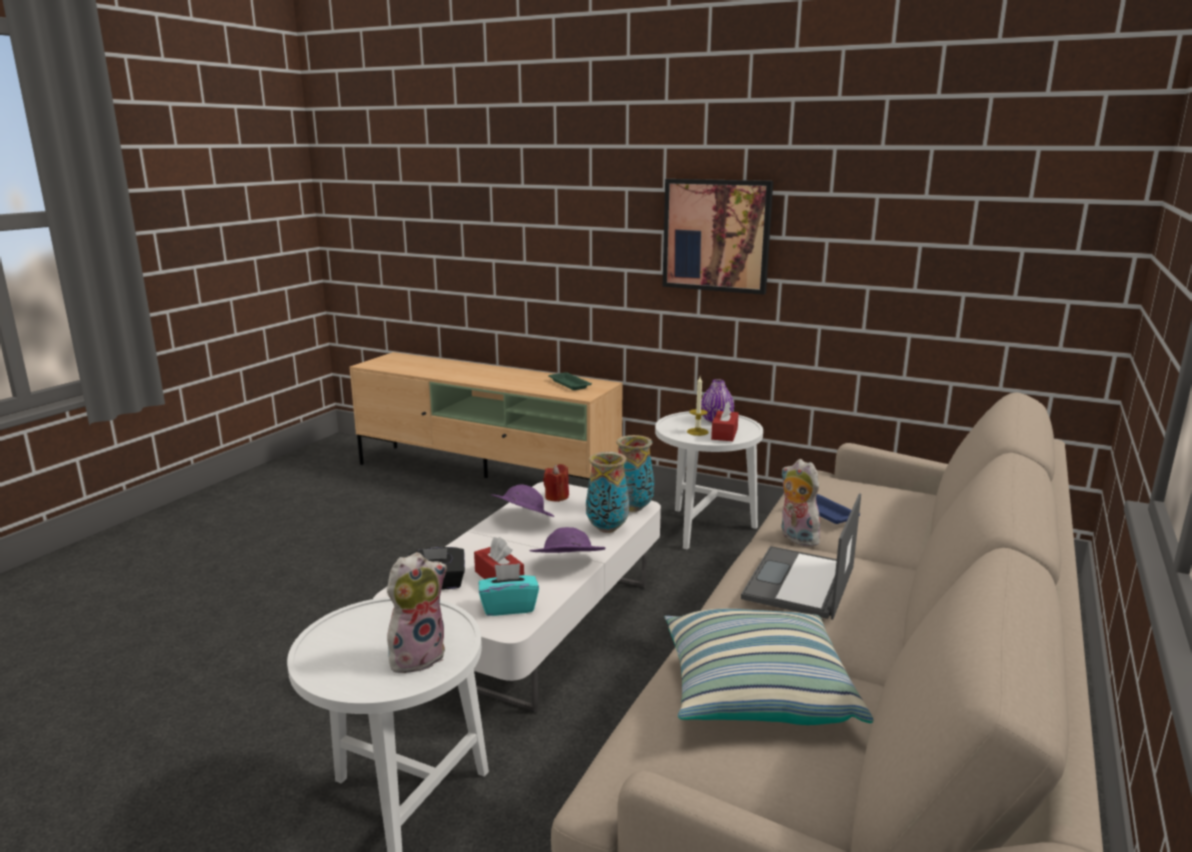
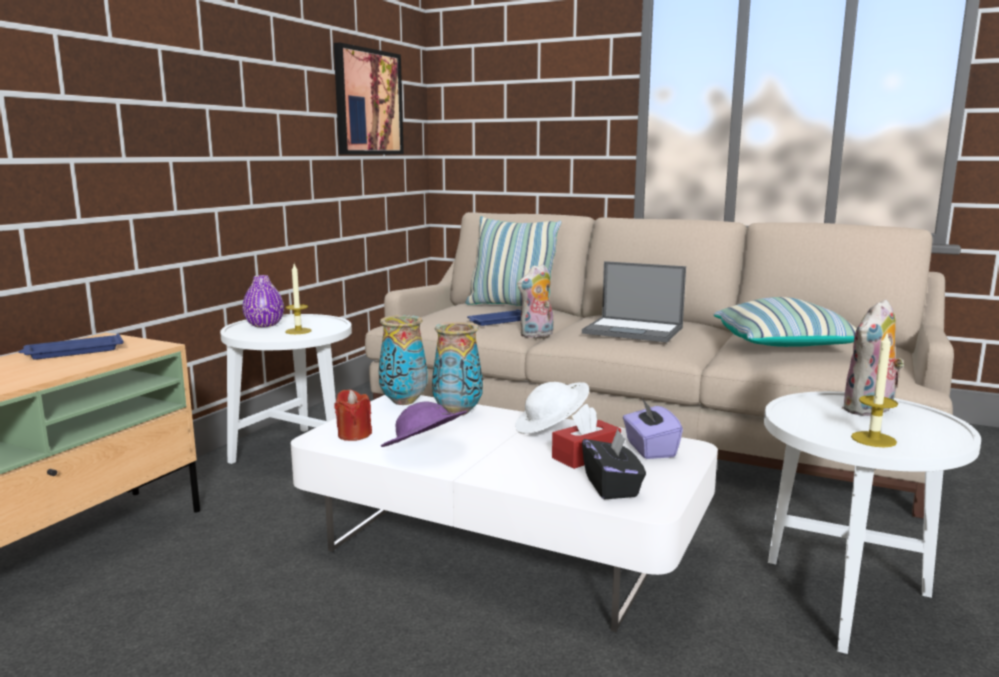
camera: 90 degrees left, 5 degrees down
plush toy [387,552,447,673] -> plush toy turned 90 degrees counterclockwise [842,299,904,416]
turquoise tissue box [479,563,539,616] -> purple tissue box [623,398,683,459]
purple hat [530,527,606,553] -> white hat [515,382,589,434]
green tray [548,372,592,390] -> blue tray [19,334,124,360]
picture [663,179,773,295] -> picture moved to [334,43,404,155]
red tissue box [711,401,739,441] -> none
none -> pillow [466,216,562,306]
none -> candle [851,334,898,447]

